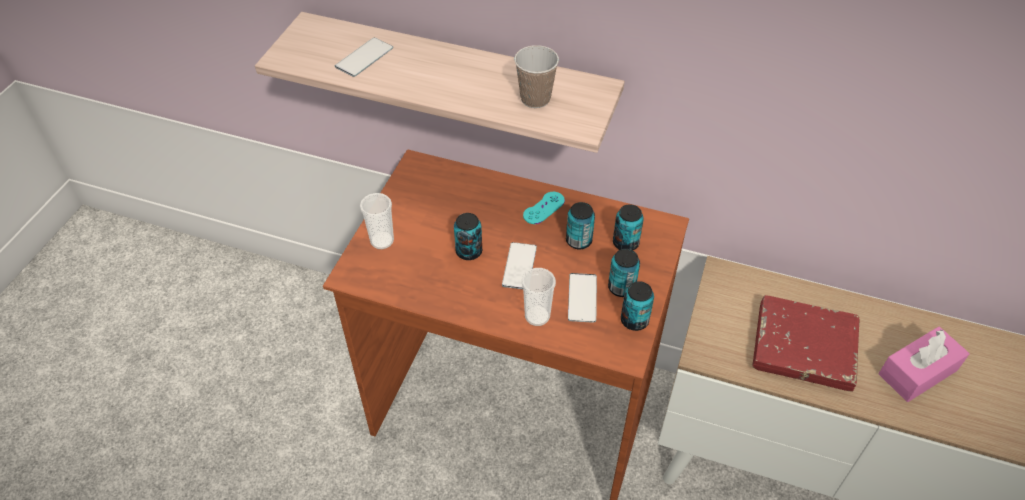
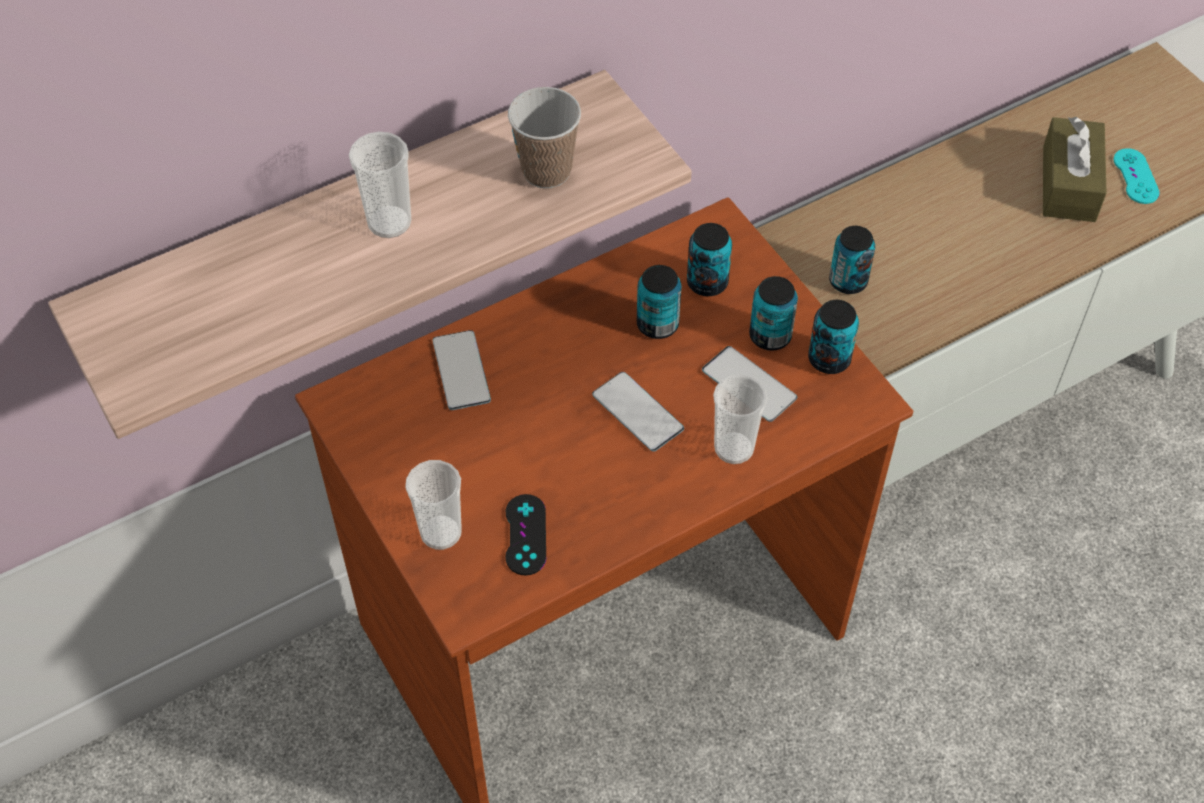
camera: 50 degrees left, 5 degrees up
phone [335,38,393,77] -> phone moved to [432,330,491,410]
can [454,213,482,260] -> can moved to [829,226,875,294]
turquoise game controller [523,192,565,224] -> turquoise game controller moved to [1113,148,1160,204]
red book [752,295,860,392] -> none
pink tissue box [879,326,970,402] -> brown tissue box [1043,117,1106,222]
none -> cup [349,132,411,238]
none -> black game controller [505,494,546,575]

